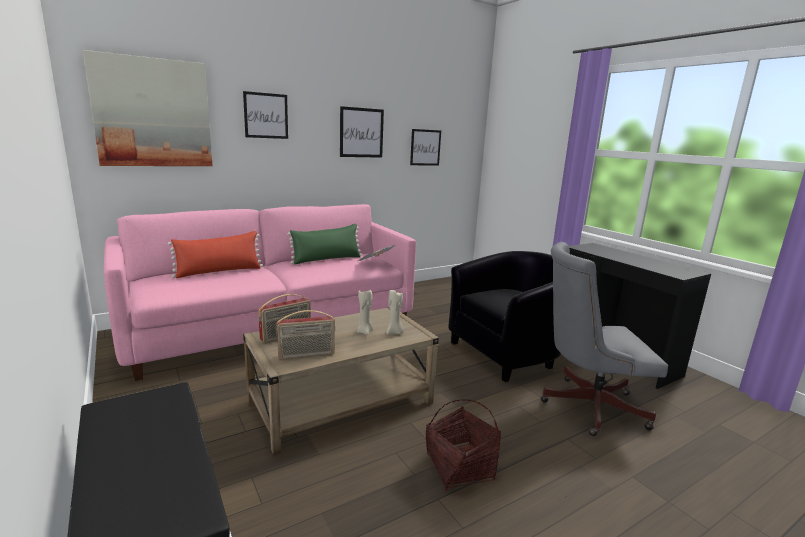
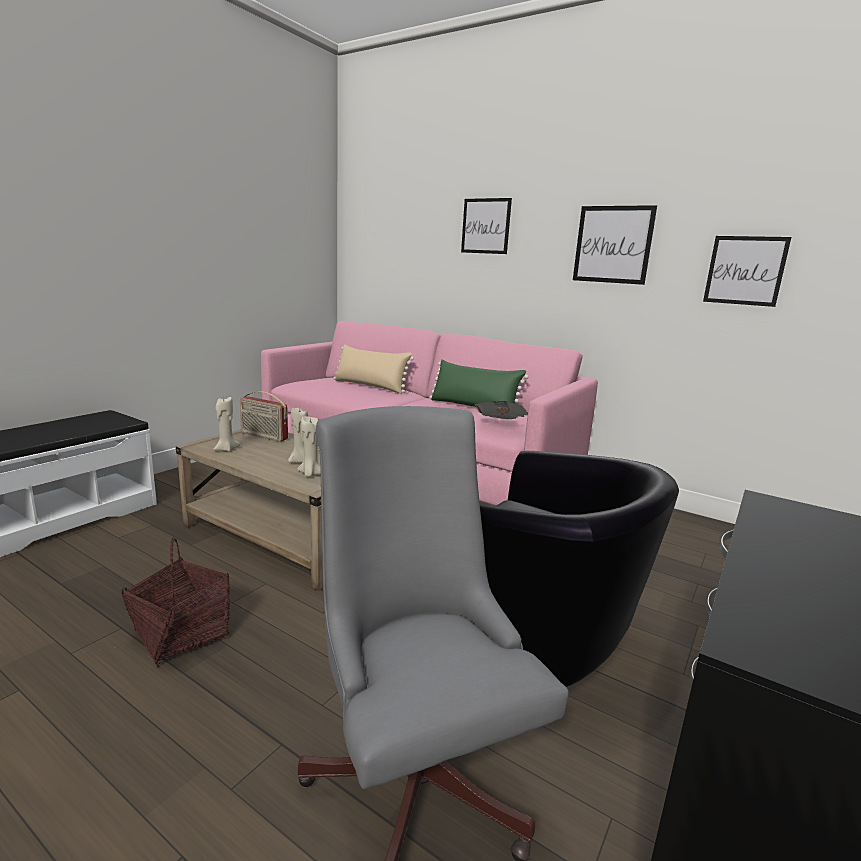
camera: 65 degrees right, 0 degrees up
picture [83,50,212,166] -> none
red pillow [168,231,263,278] -> beige pillow [334,344,414,394]
radio [276,310,335,360] -> beige candle [214,397,240,452]

